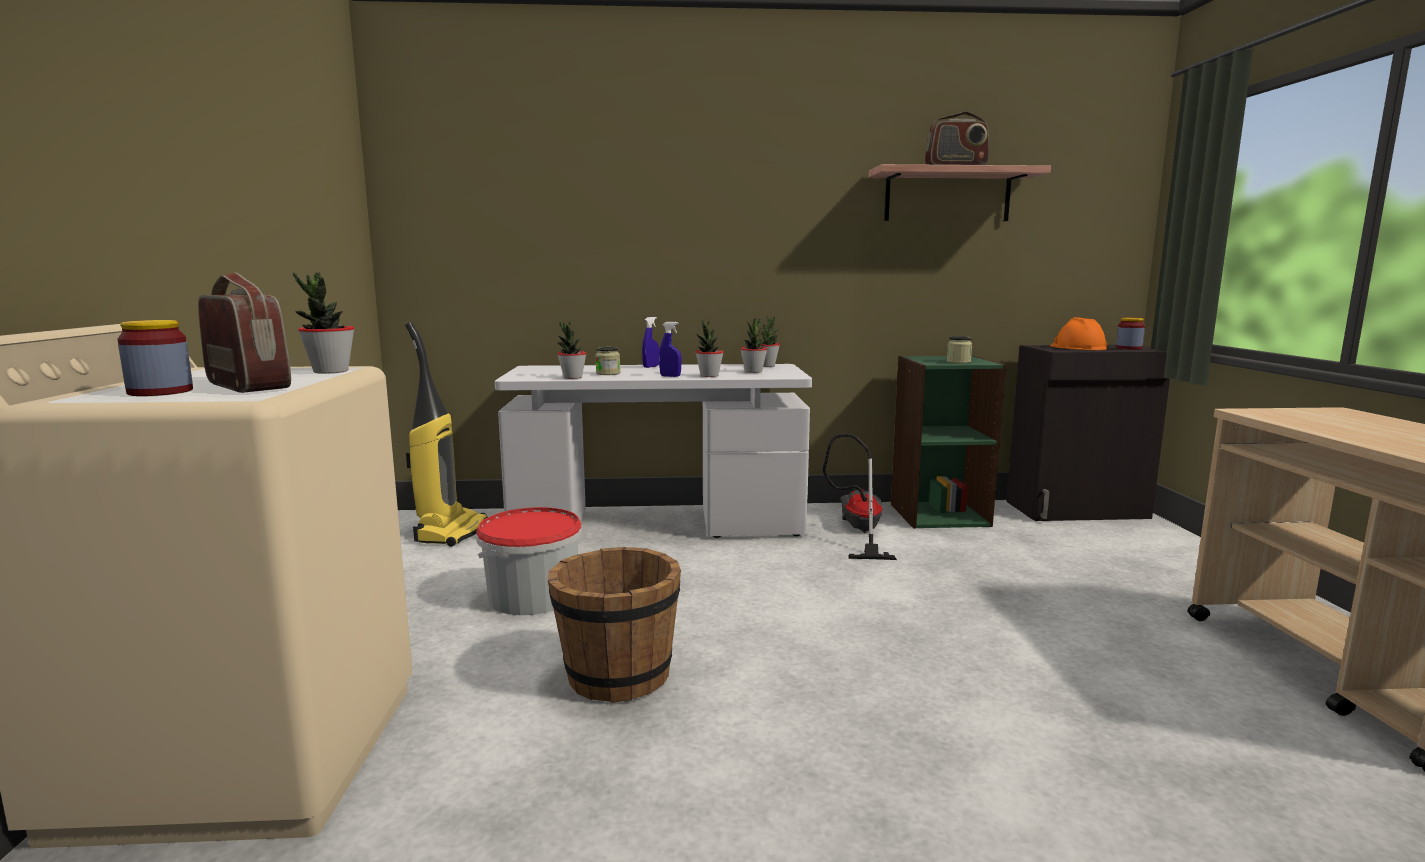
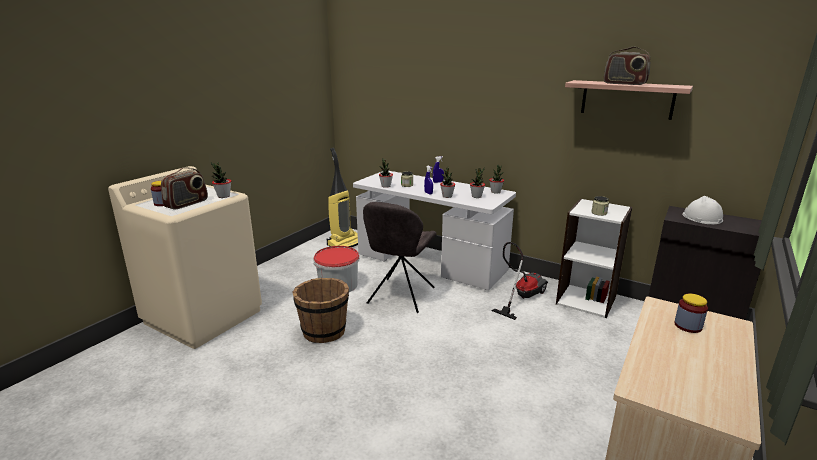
camera: 35 degrees right, 10 degrees up
radio [198,272,291,393] -> radio turned 45 degrees clockwise [161,167,208,210]
green bookcase [891,356,1006,529] -> white bookcase [556,199,632,318]
orange hard hat [1050,317,1107,350] -> white hard hat [682,196,723,224]
jar [1116,317,1145,350] -> jar moved to [674,294,708,333]
none -> grey chair [363,202,437,313]

